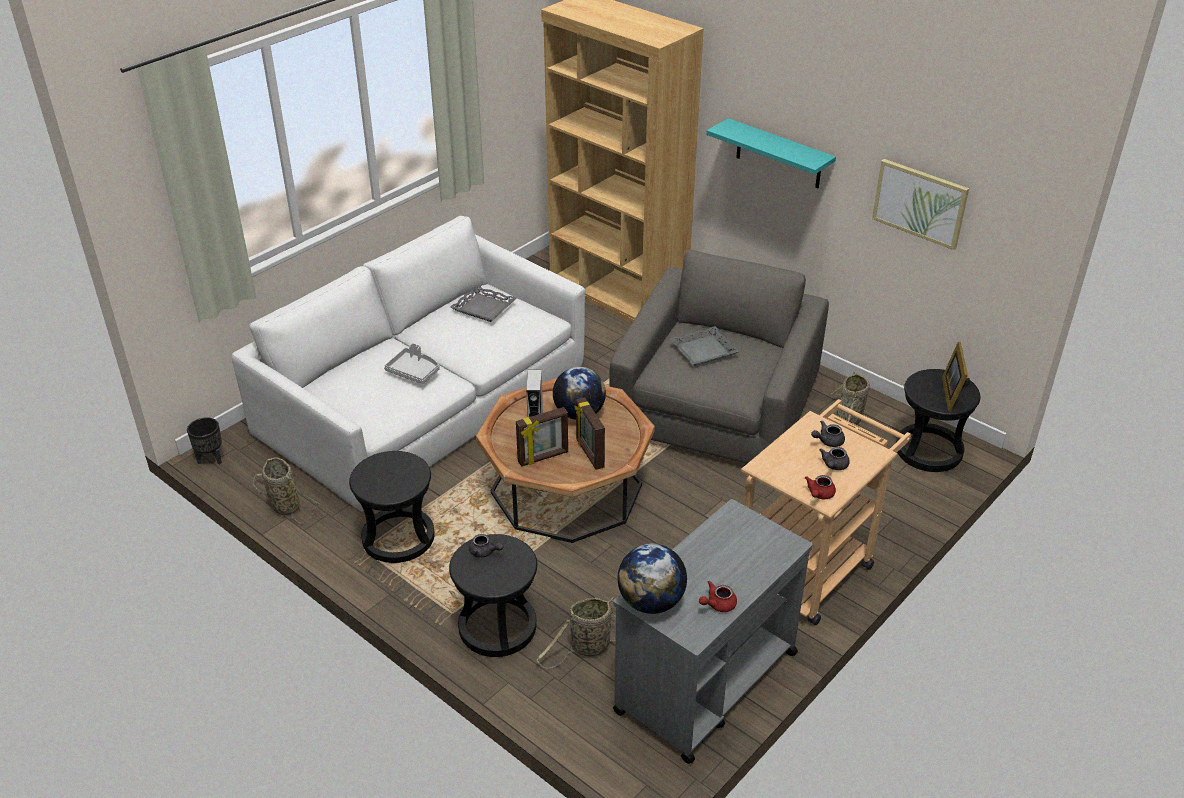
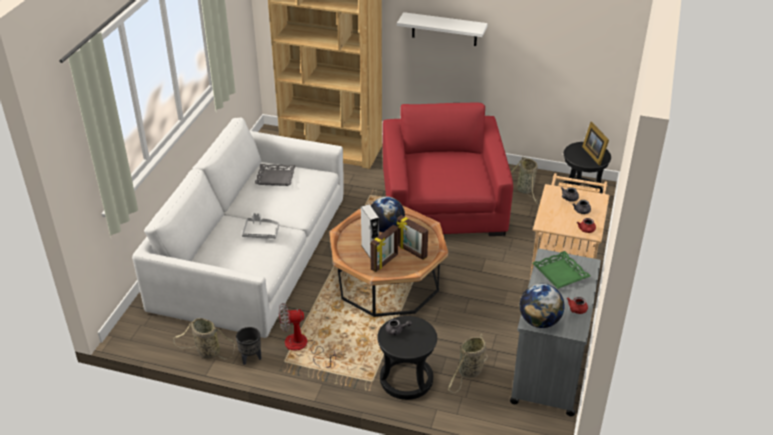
camera: 25 degrees left, 0 degrees up
black planter [187,417,222,464] -> black planter moved to [236,327,261,365]
black stool [349,451,435,563] -> fan [279,303,336,368]
grey armchair [610,250,829,464] -> red armchair [383,103,513,236]
grey tray [670,326,740,366] -> none
turquoise shelf [706,118,836,188] -> white shelf [397,12,488,46]
picture [872,159,969,250] -> none
none -> green tray [532,251,590,289]

